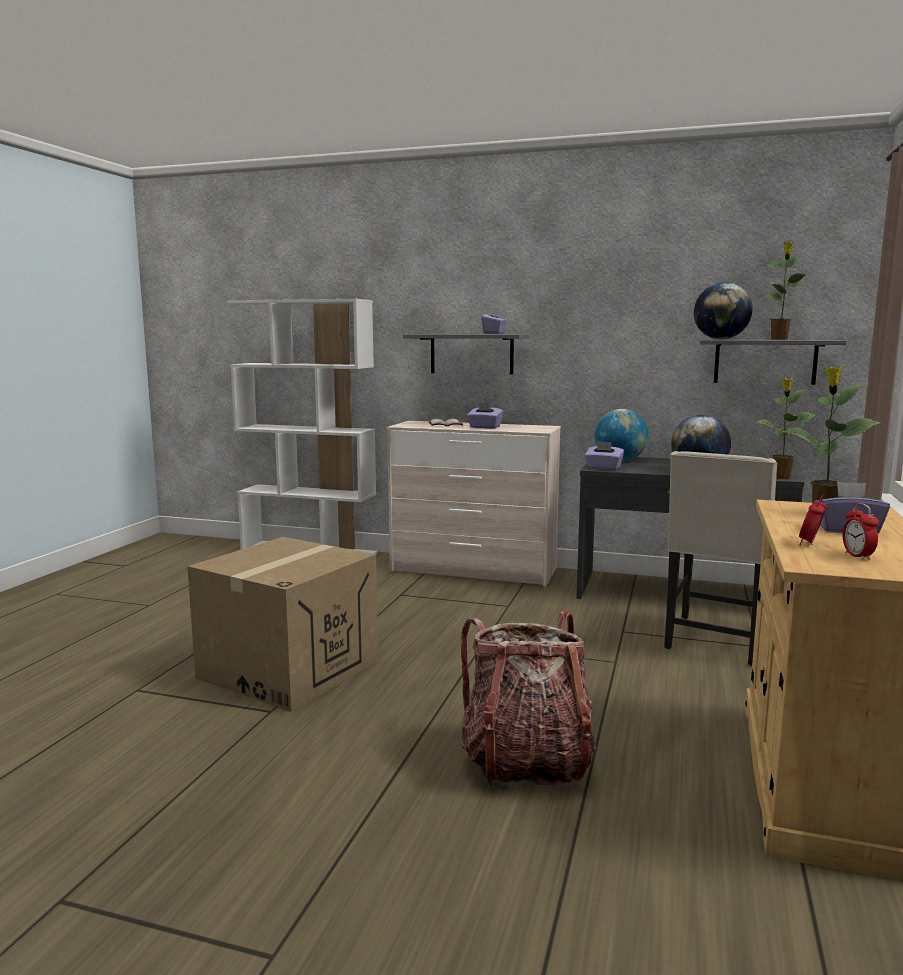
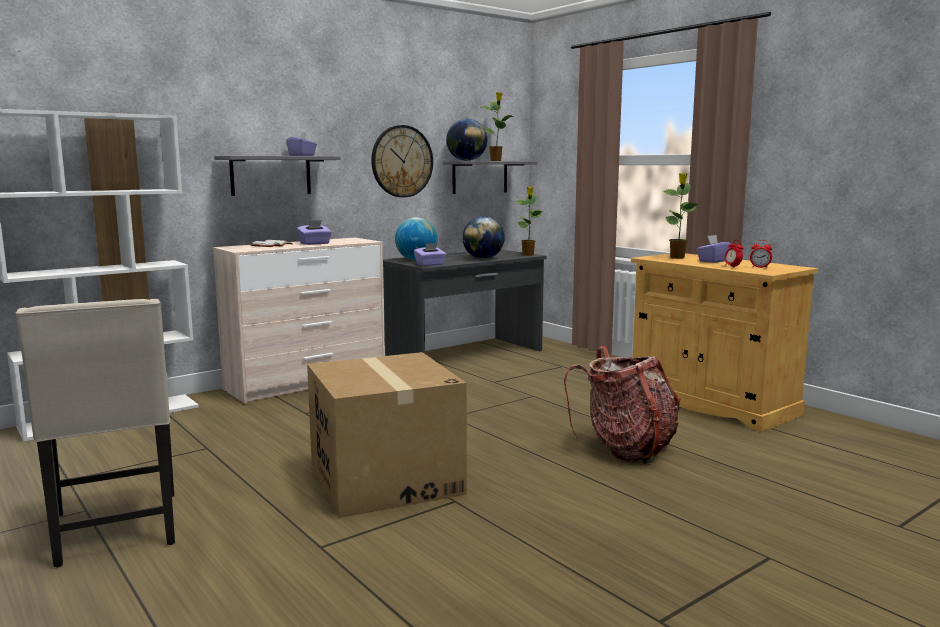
camera: 55 degrees left, 0 degrees up
beige chair [664,451,777,666] -> beige chair moved to [15,299,175,567]
none -> wall clock [371,125,433,197]

